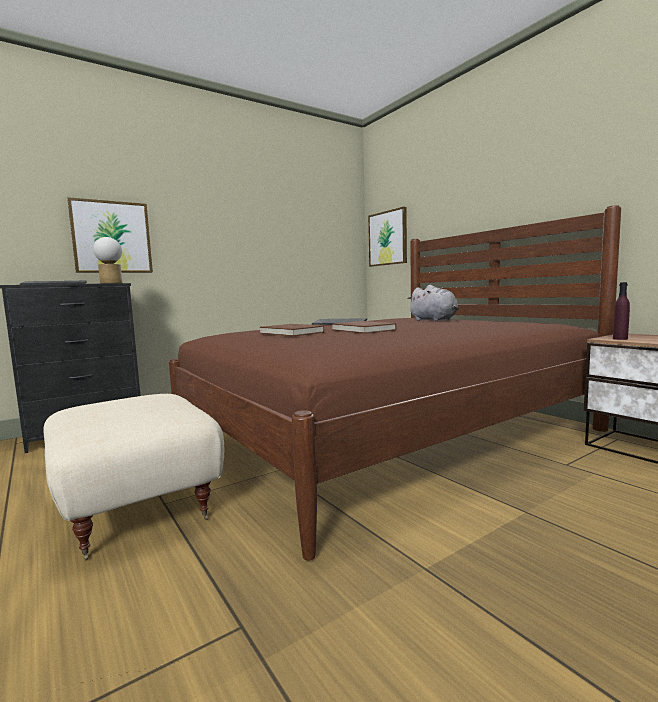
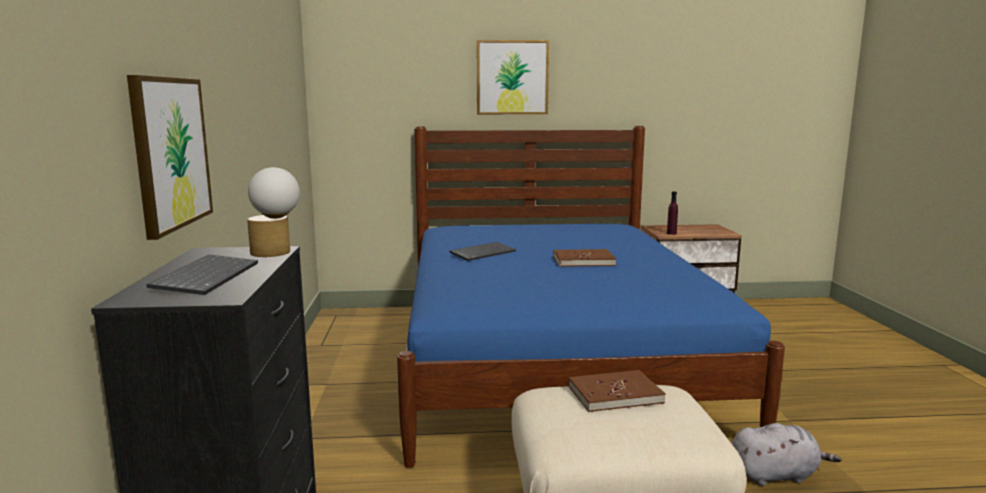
camera: 60 degrees left, 5 degrees up
brown bed [169,205,621,561] -> blue bed [397,126,785,468]
brown book [260,324,324,336] -> brown book moved to [568,370,666,412]
picture [368,207,407,267] -> picture moved to [477,40,549,114]
grey plush toy [407,285,459,321] -> grey plush toy moved to [732,423,842,486]

